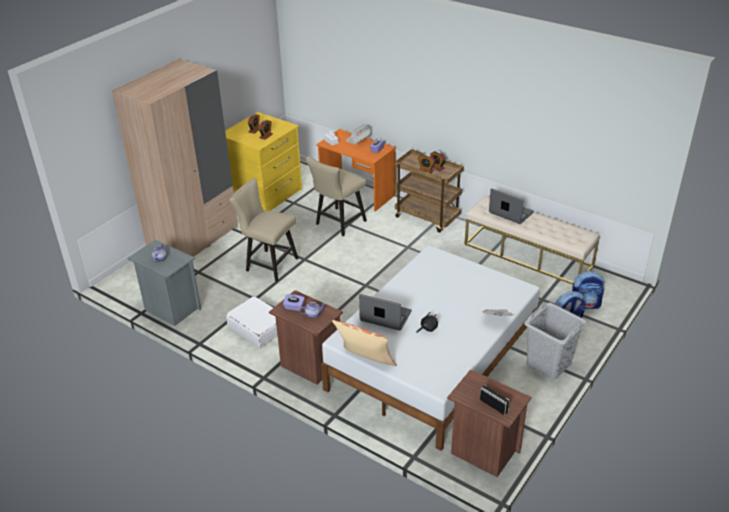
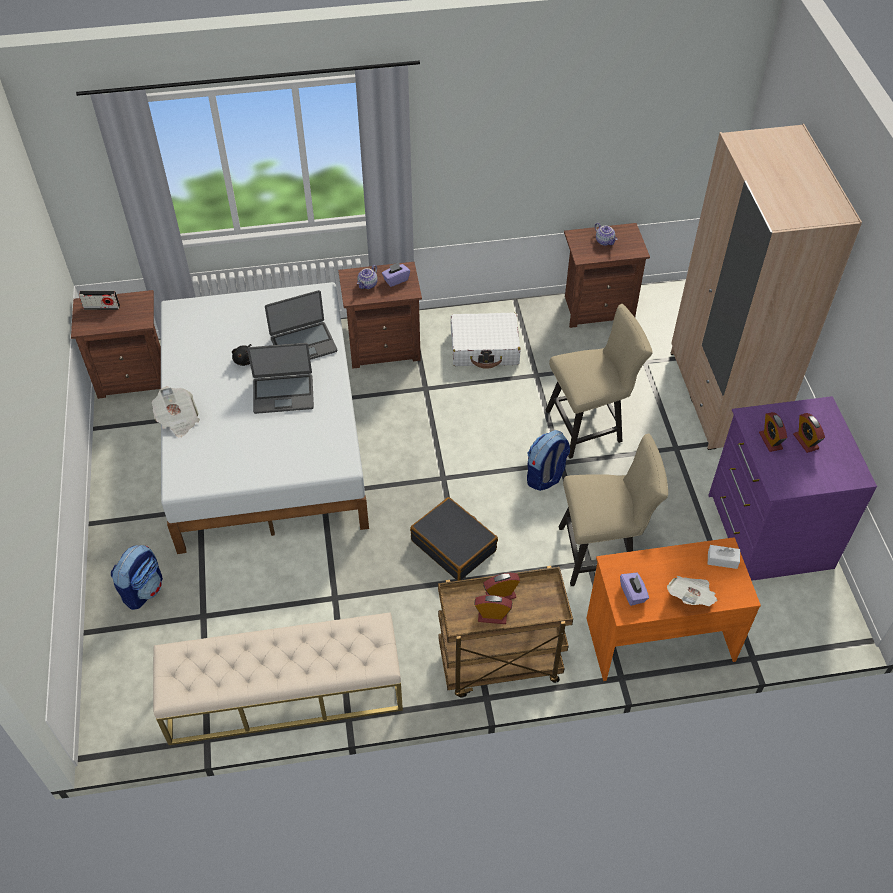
camera: 135 degrees right, 15 degrees up
grey nightstand [128,240,201,326] -> brown nightstand [564,223,650,328]
yellow dresser [225,112,302,211] -> purple dresser [708,396,877,581]
beige chair [306,156,367,236] -> beige chair turned 90 degrees clockwise [559,433,668,586]
pillow [332,320,397,366] -> none
laptop [489,188,534,224] -> laptop moved to [247,343,314,414]
grey laundry basket [524,303,587,379] -> none
backpack [572,271,605,309] -> backpack moved to [527,430,570,491]
none -> black suitcase [410,497,498,581]

